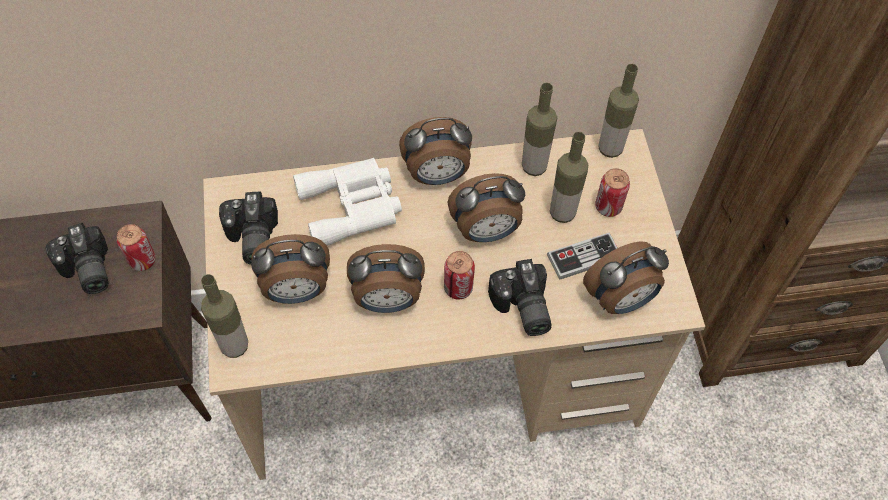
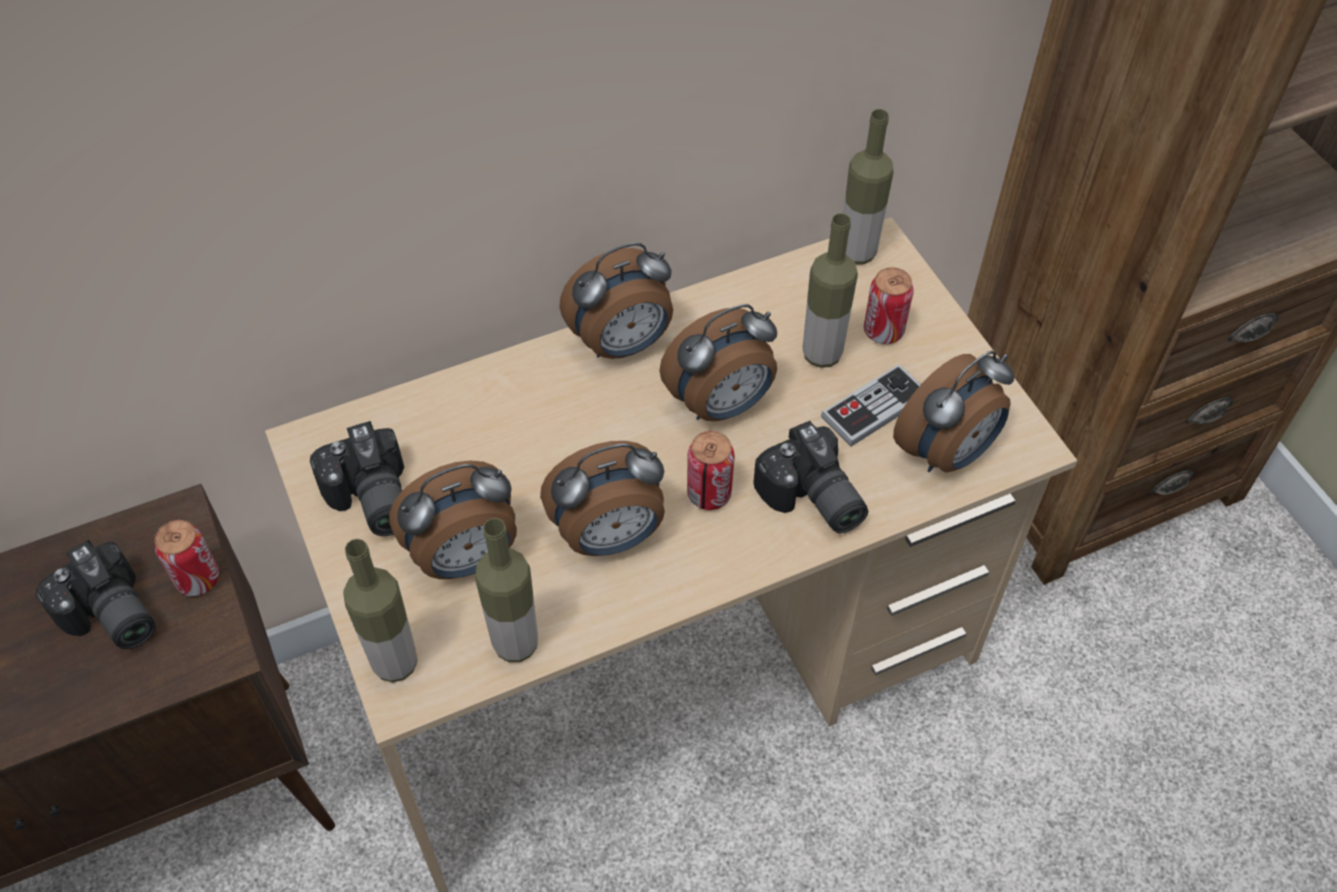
camera: 15 degrees left, 5 degrees down
white binoculars [293,158,402,246] -> none
bottle [522,83,557,176] -> bottle moved to [475,518,538,662]

